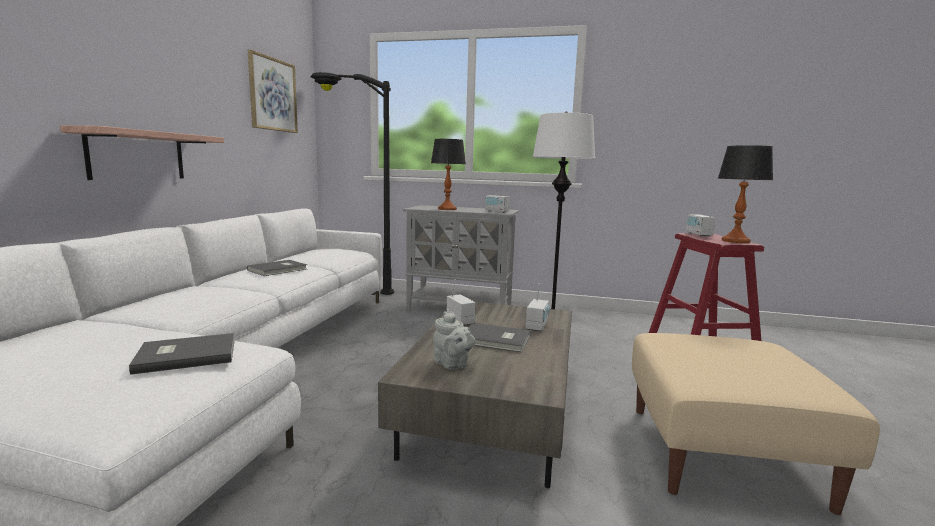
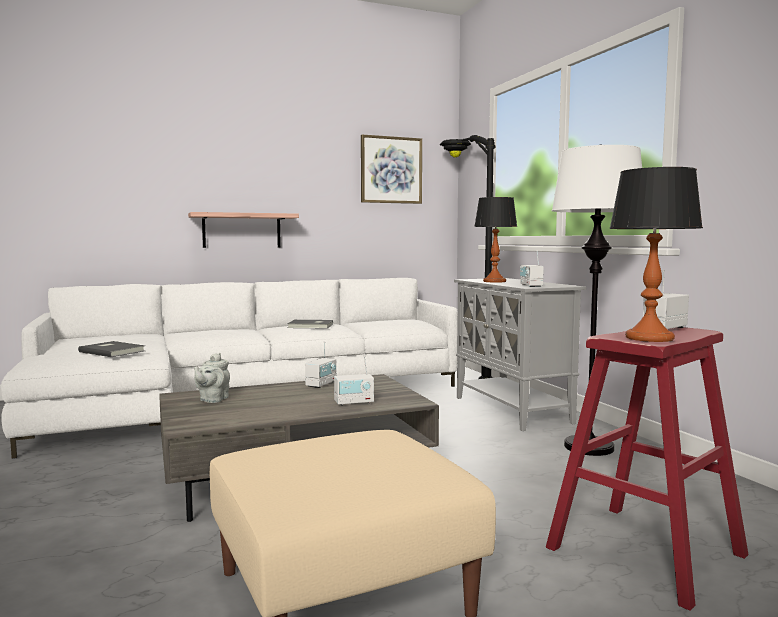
camera: 55 degrees right, 5 degrees down
grey book [469,323,530,352] -> none

